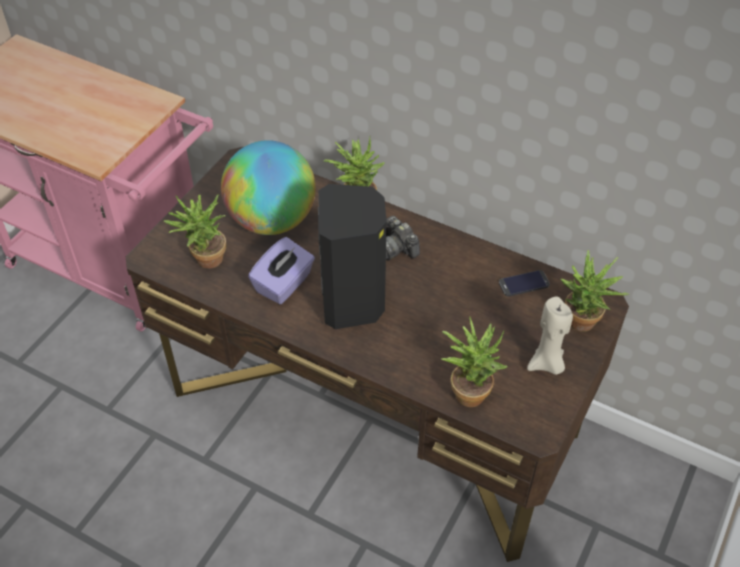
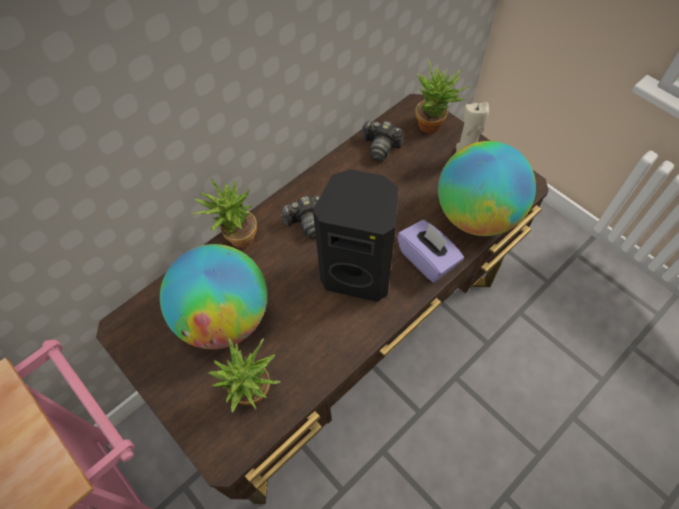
camera: 70 degrees left, 10 degrees up
purple tissue box [248,237,315,304] -> purple tissue box moved to [397,220,464,283]
potted plant [441,316,507,407] -> globe [438,141,536,236]
phone [499,270,550,297] -> camera [362,121,403,161]

